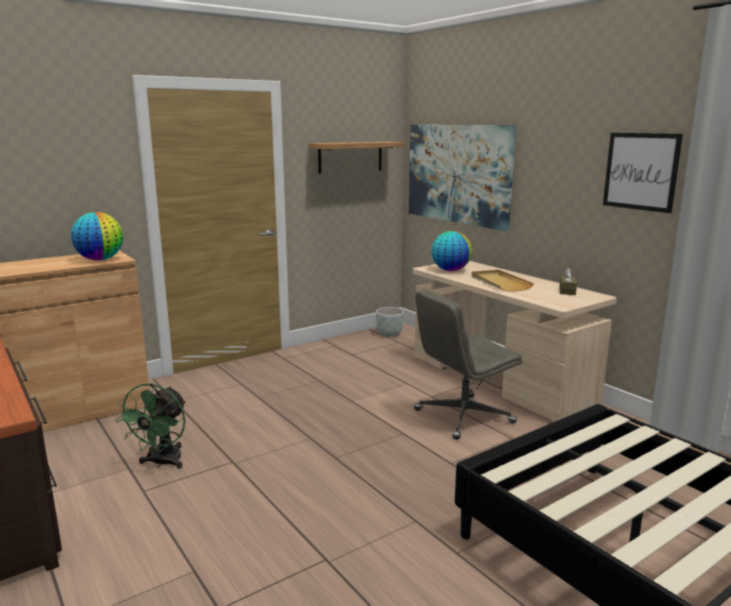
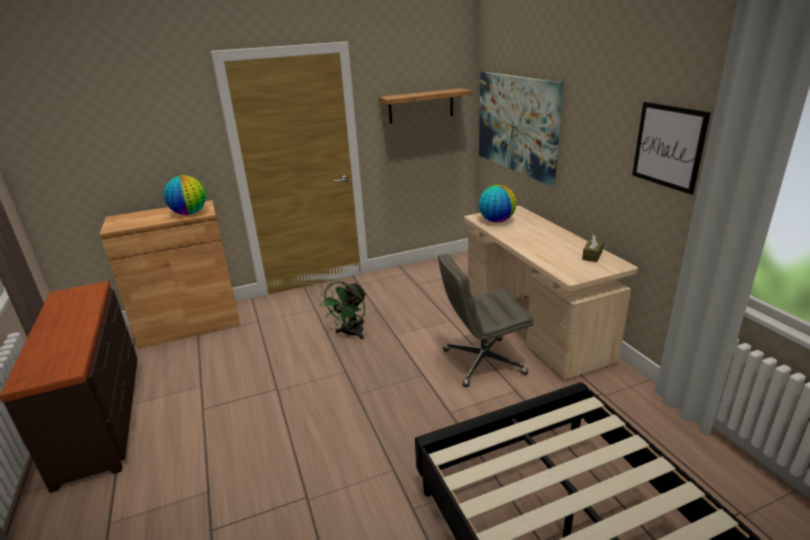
camera: 15 degrees right, 10 degrees up
green fan [115,383,186,469] -> green fan moved to [320,281,366,339]
grey planter [376,307,404,337] -> none
beige tray [472,270,534,292] -> none

